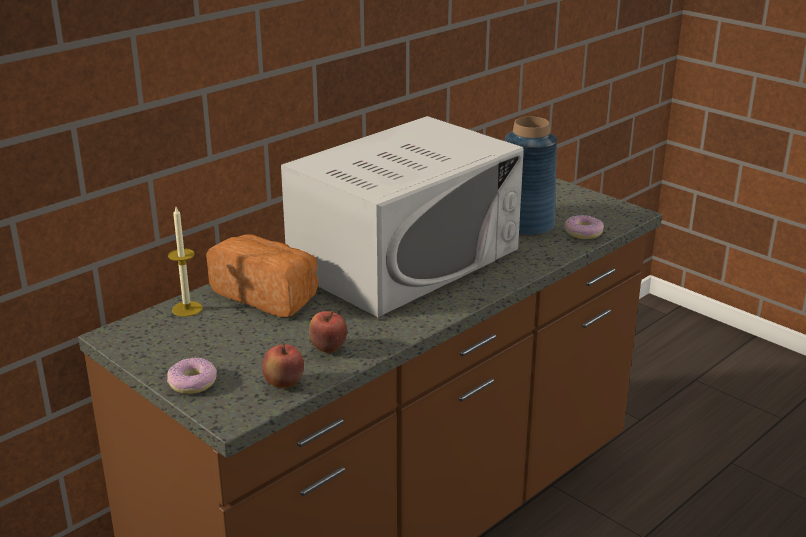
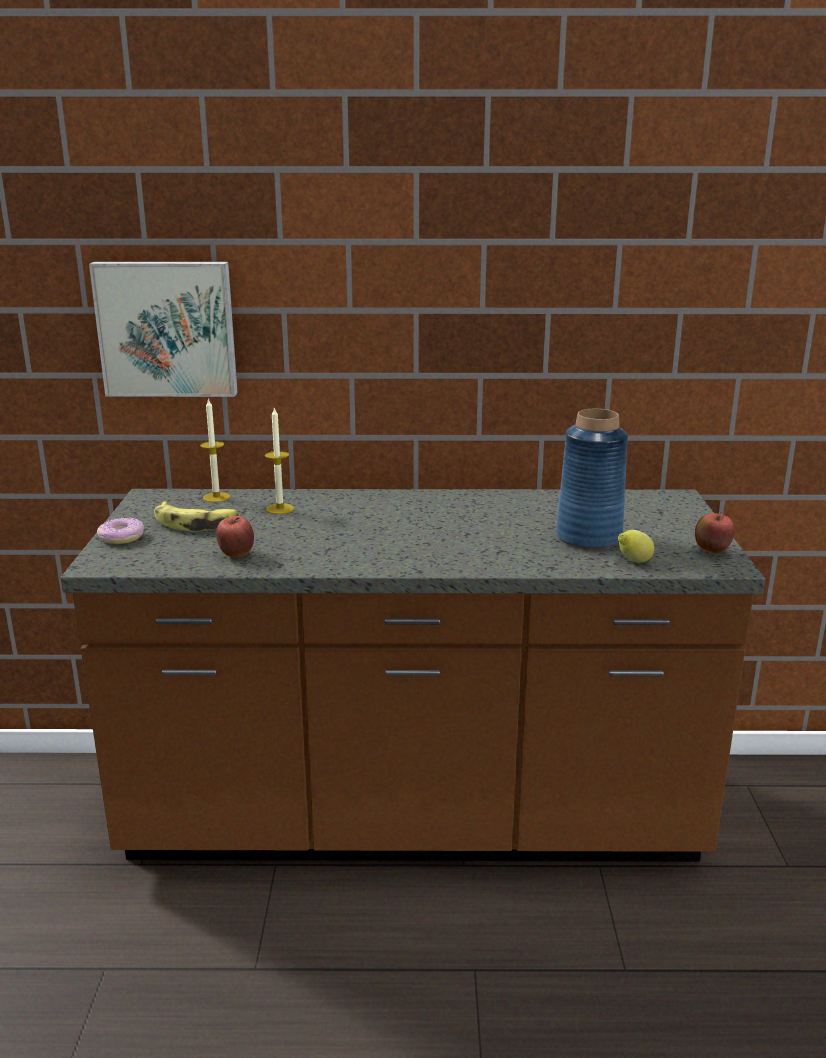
camera: 45 degrees right, 5 degrees down
bread [206,234,318,317] -> candle [265,407,294,514]
apple [262,343,304,388] -> apple moved to [695,512,734,554]
white microwave [281,116,524,317] -> none
donut [564,215,604,239] -> lemon [618,530,654,563]
none -> picture [89,262,238,397]
none -> banana [154,501,239,532]

